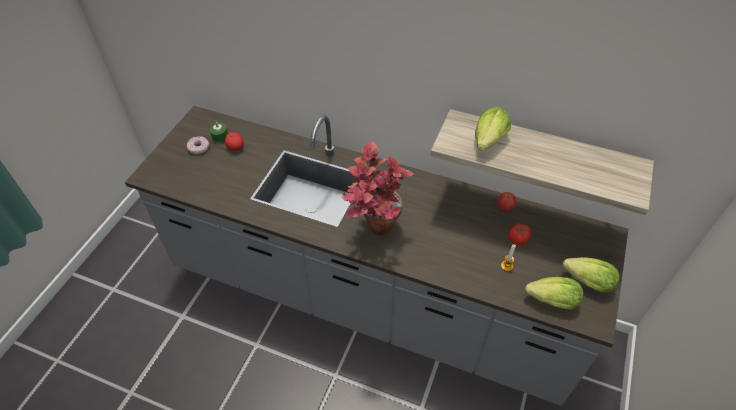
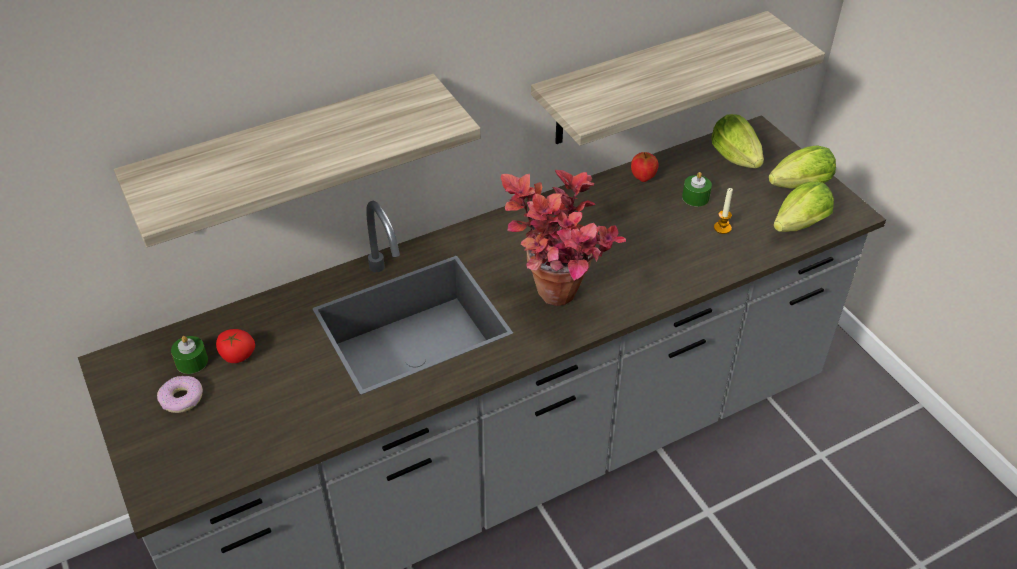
camera: 50 degrees left, 5 degrees down
lettuce [475,107,511,151] -> lettuce moved to [711,114,764,168]
tomato [508,223,531,246] -> green candle [682,172,712,206]
none -> shelf [114,74,481,247]

